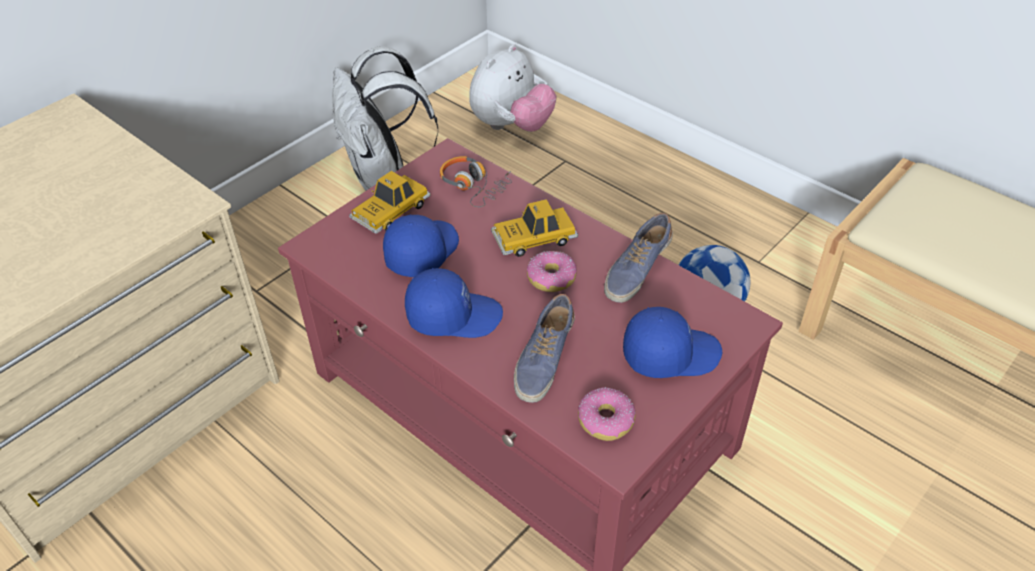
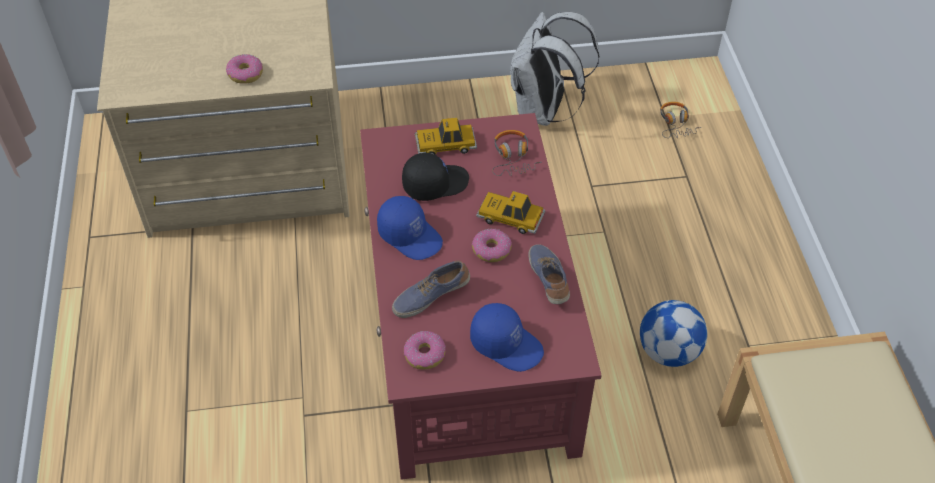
camera: 40 degrees right, 5 degrees up
blue cap [383,214,459,277] -> black cap [402,153,469,201]
plush toy [469,44,556,132] -> headphones [660,102,702,138]
shoe [604,213,673,303] -> shoe turned 90 degrees clockwise [528,244,570,304]
none -> donut [226,54,263,84]

